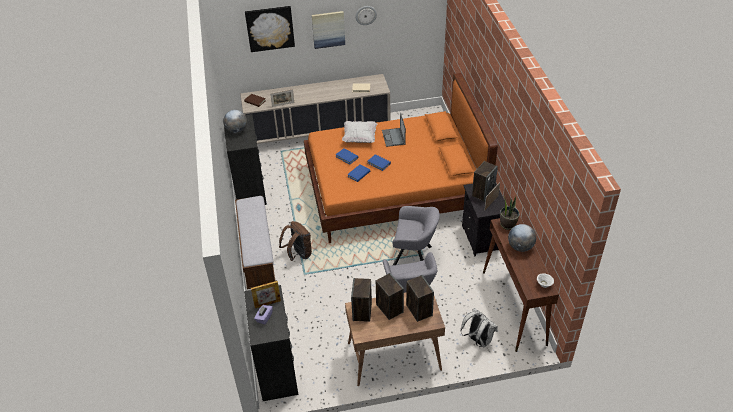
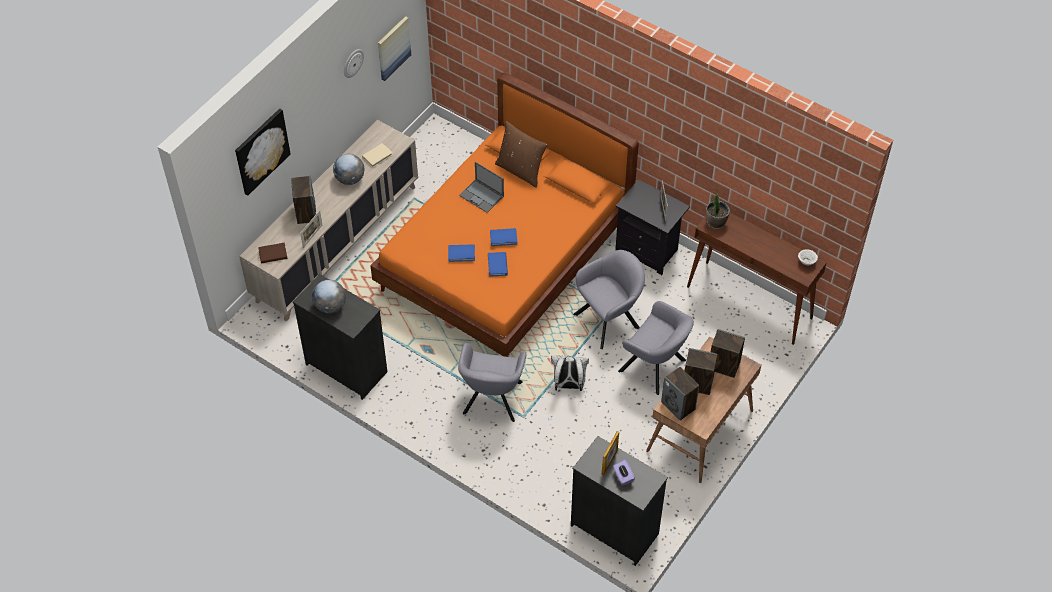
camera: 45 degrees left, 10 degrees up
bench [235,196,275,289] -> none
brown backpack [279,221,312,261] -> grey armchair [458,343,527,422]
picture [312,11,345,49] -> picture moved to [378,16,411,81]
white pillow [342,121,377,143] -> none
white backpack [461,308,498,347] -> white backpack moved to [551,355,589,391]
speaker [472,161,498,202] -> speaker moved to [291,176,316,224]
globe [508,224,536,252] -> globe moved to [333,154,364,185]
none -> brown pillow [495,121,547,188]

